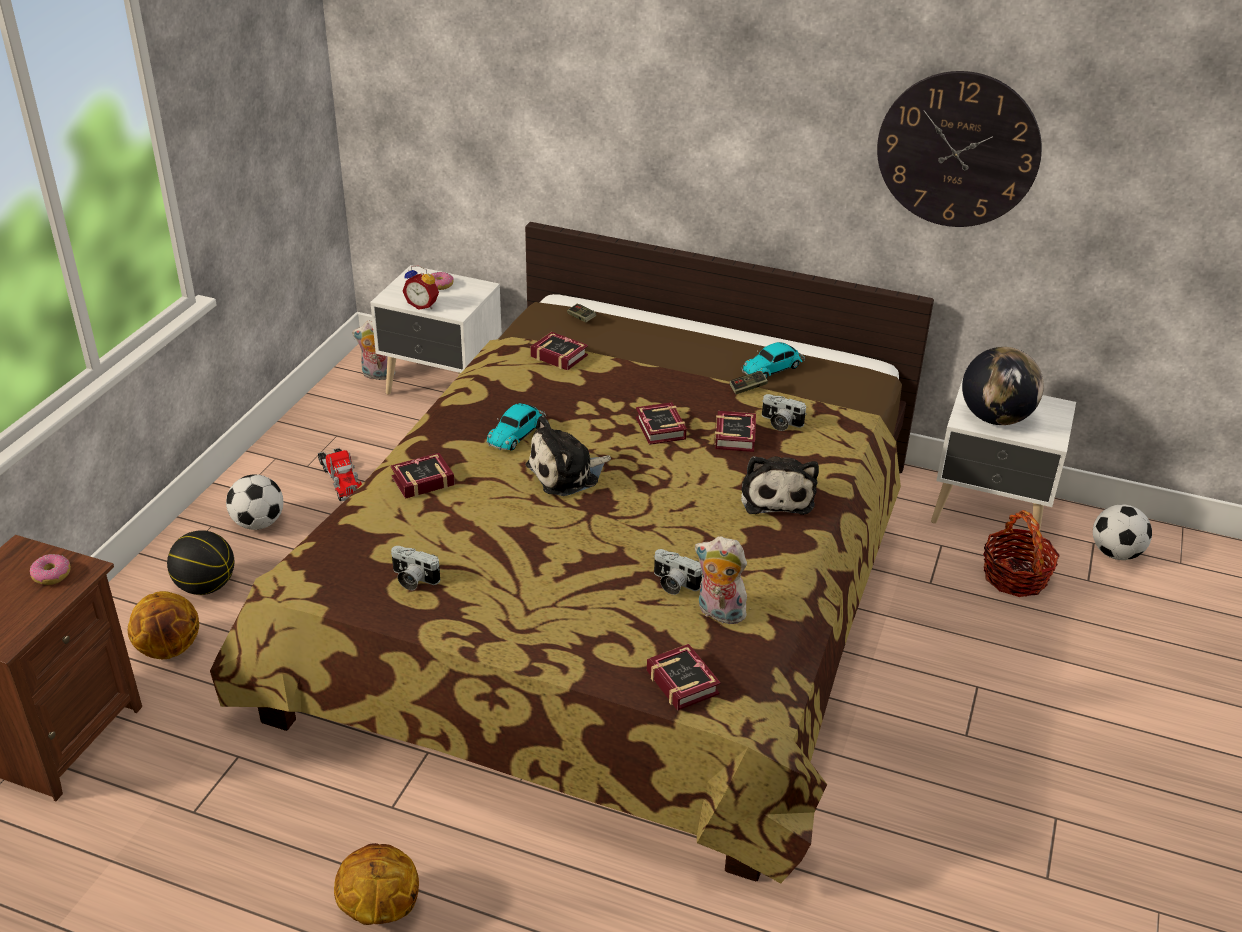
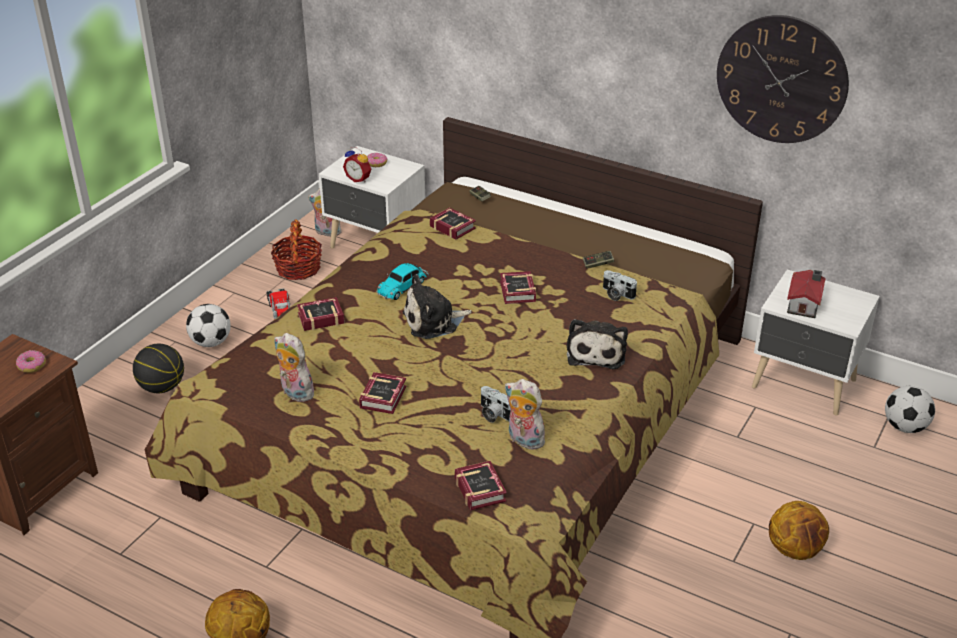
camera: 10 degrees right, 0 degrees up
basketball [128,591,199,659] -> basketball moved to [769,501,829,560]
camera [391,546,440,590] -> plush toy [274,333,314,402]
book [714,411,756,452] -> book moved to [359,372,407,414]
toy car [741,342,805,379] -> none
globe [962,347,1044,425] -> toy house [787,270,826,318]
basket [983,510,1060,597] -> basket moved to [271,219,322,280]

